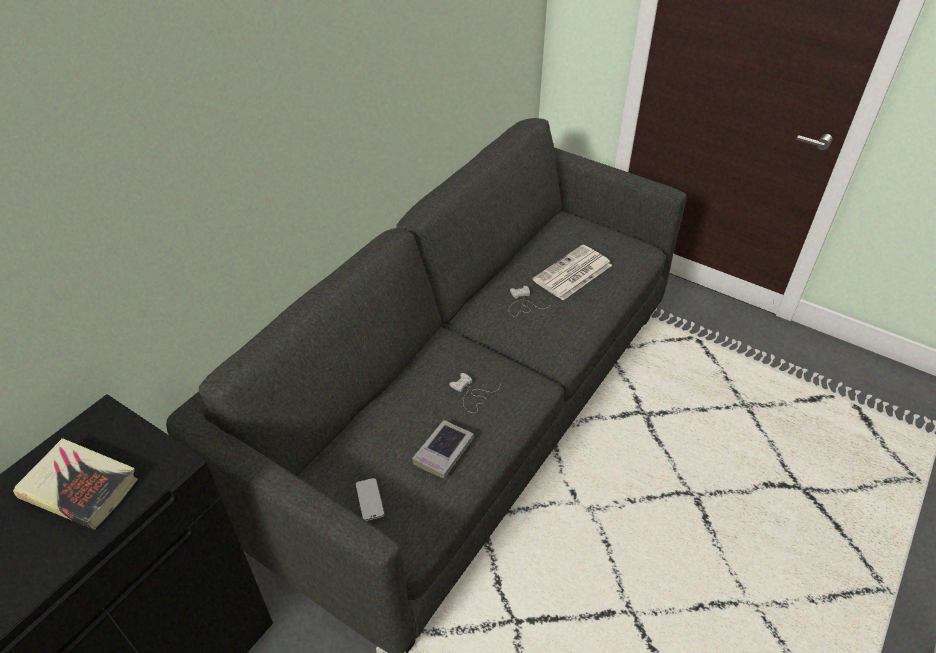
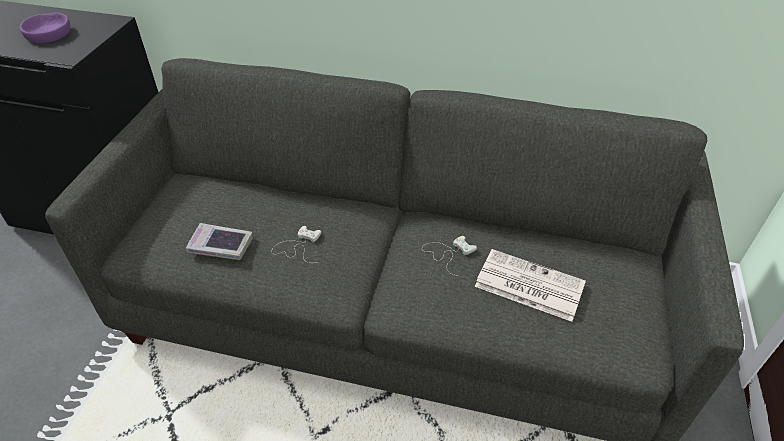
camera: 70 degrees right, 0 degrees up
book [13,438,138,530] -> purple bowl [20,12,70,43]
phone [355,478,384,521] -> none

